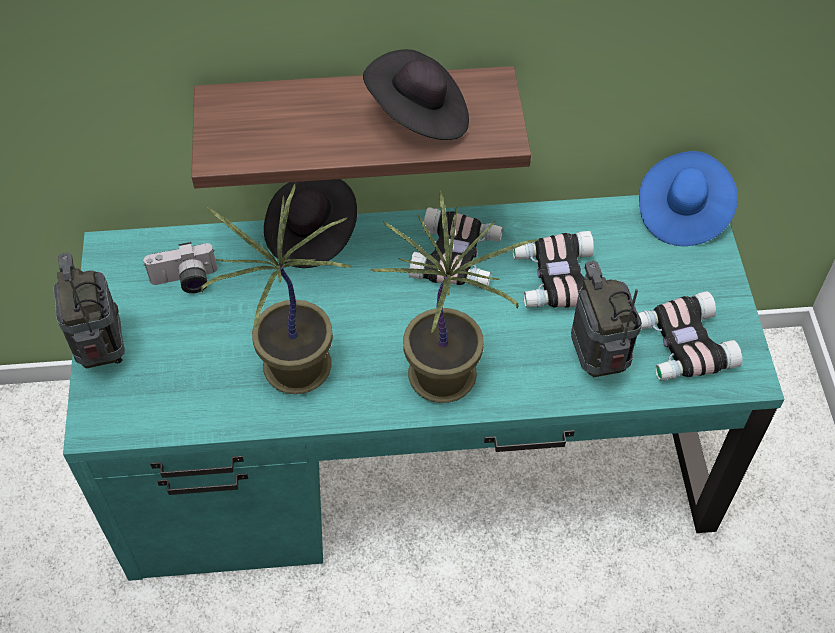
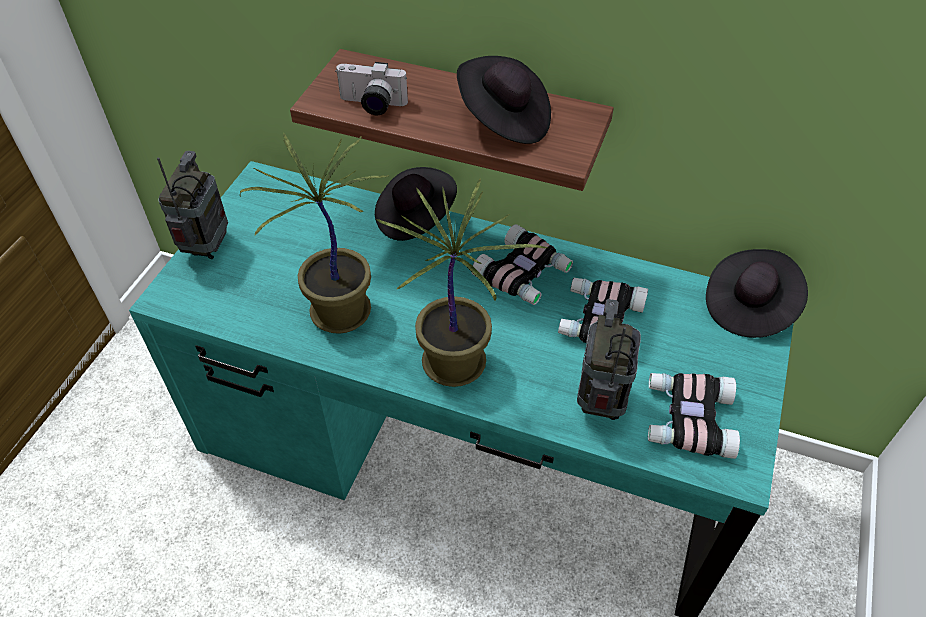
camera: 25 degrees right, 5 degrees down
camera [143,242,217,293] -> camera moved to [335,62,408,115]
blue hat [639,151,738,246] -> black hat [706,249,808,338]

